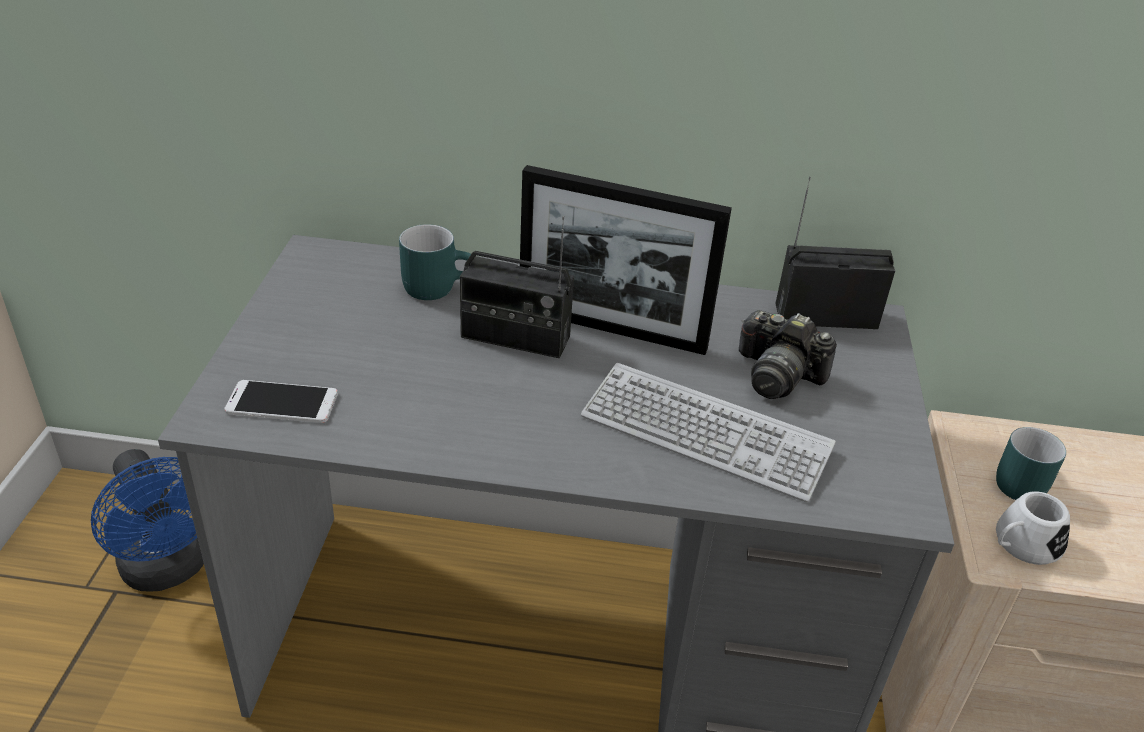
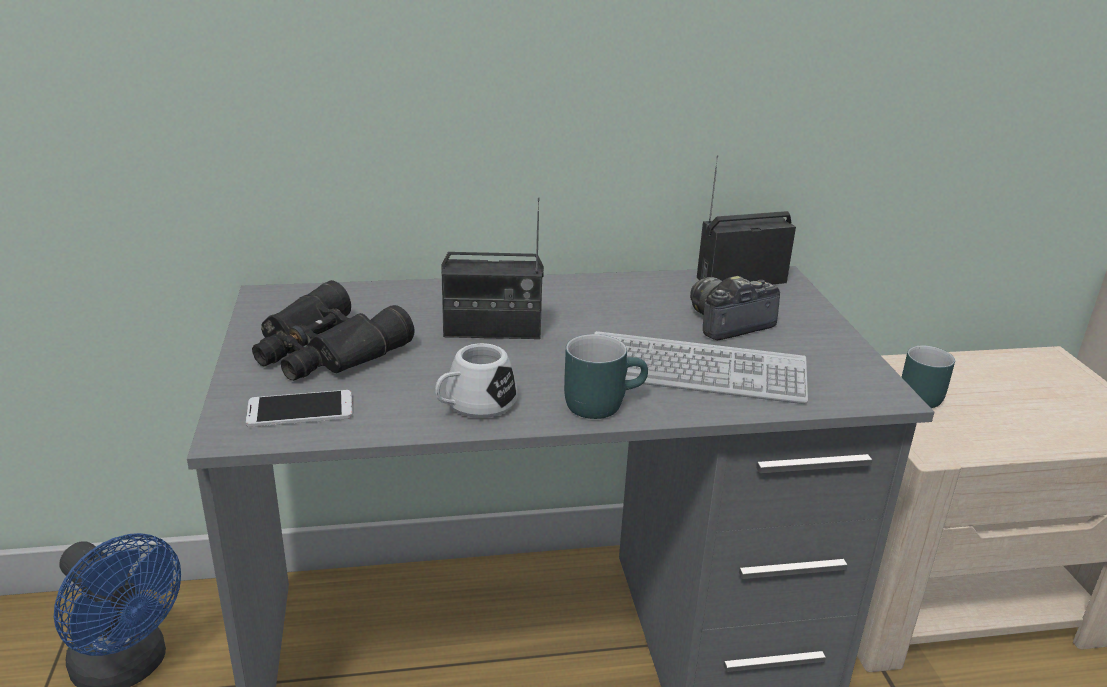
camera: 15 degrees left, 10 degrees down
turquoise mug [399,224,471,300] -> turquoise mug moved to [564,334,648,419]
picture frame [520,165,732,355] -> none
camera [739,310,837,399] -> camera turned 135 degrees clockwise [690,276,780,340]
white mug [996,491,1070,565] -> white mug moved to [435,343,518,418]
none -> black binoculars [252,280,415,381]

